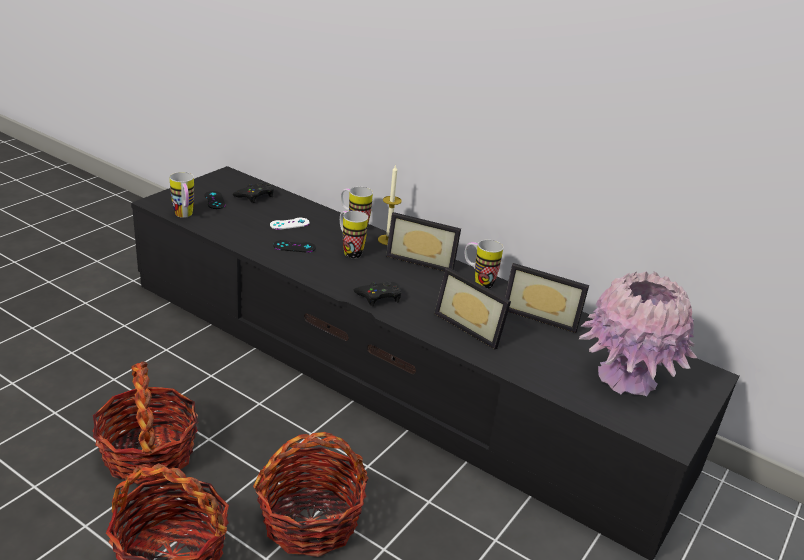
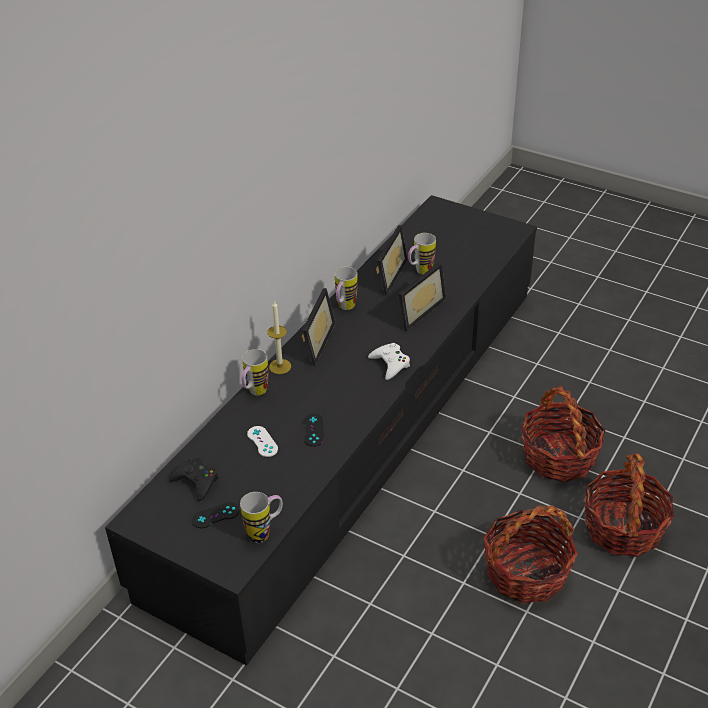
camera: 90 degrees left, 10 degrees up
mug [340,211,368,258] -> mug moved to [408,233,436,274]
black game controller [354,281,401,306] -> white game controller [368,343,410,380]
pink vase [579,271,697,396] -> none

